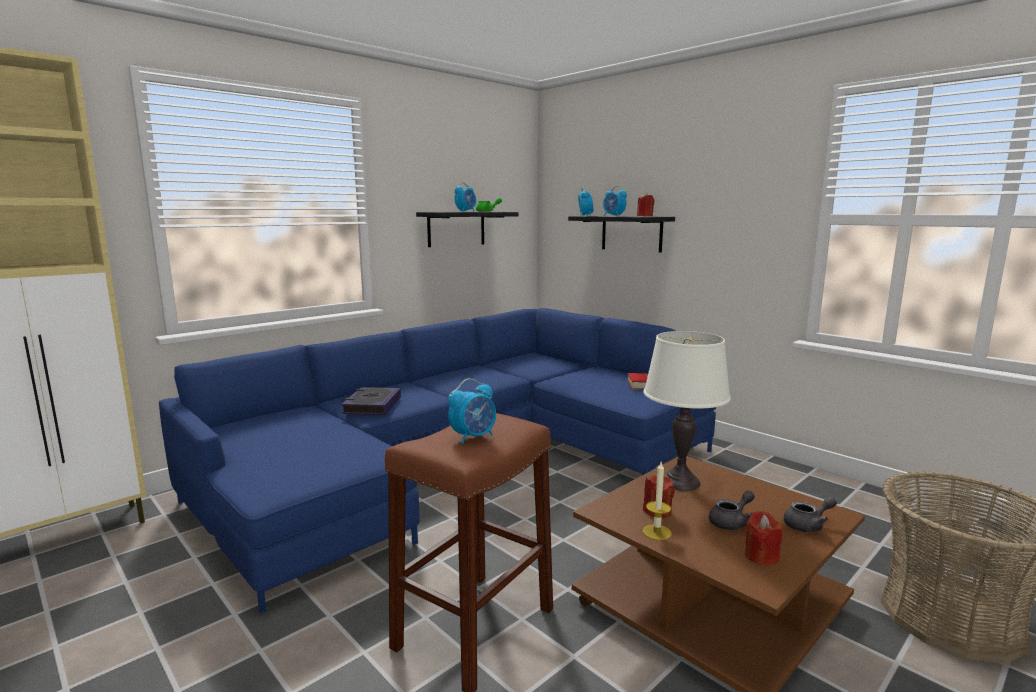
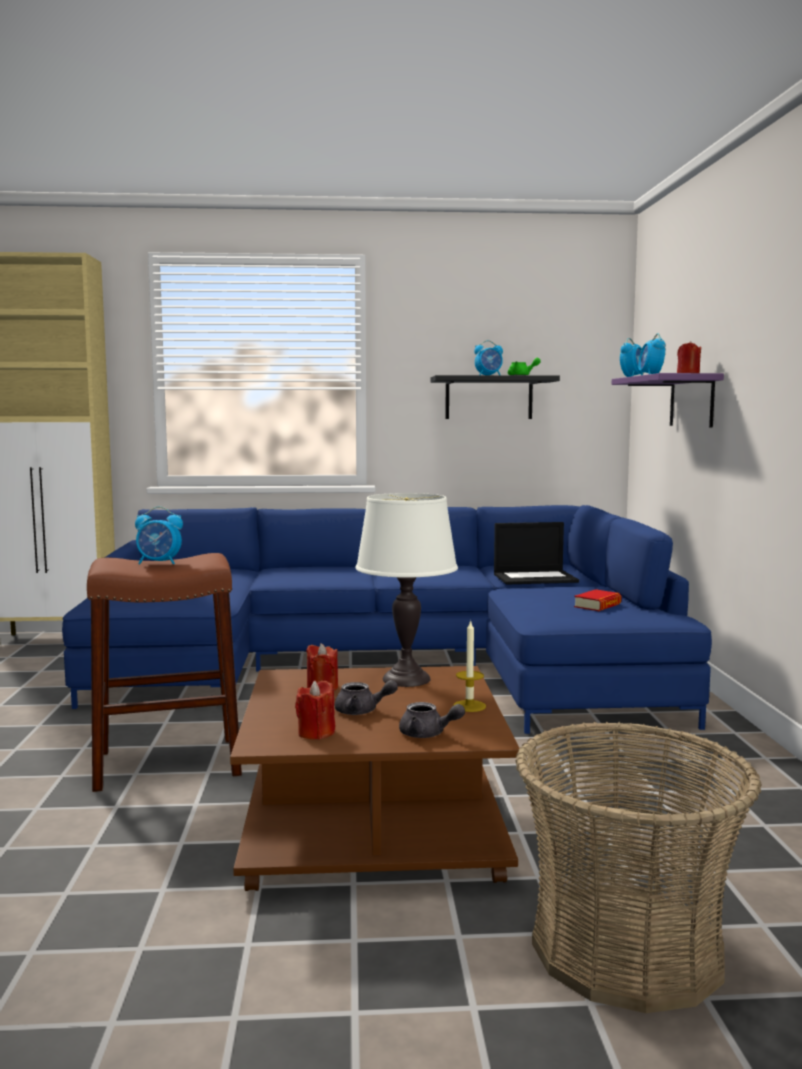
camera: 40 degrees right, 5 degrees down
book [341,387,401,415] -> none
black shelf [568,216,675,253] -> purple shelf [612,373,724,428]
candle [643,462,672,540] -> candle moved to [453,619,486,712]
none -> laptop [494,522,579,585]

